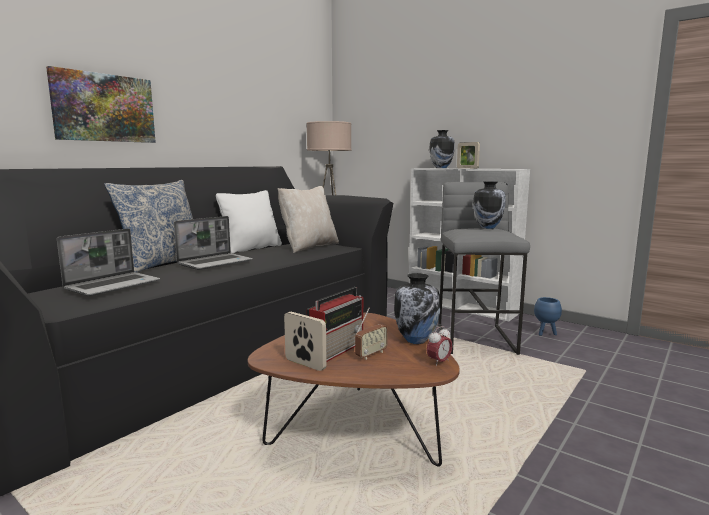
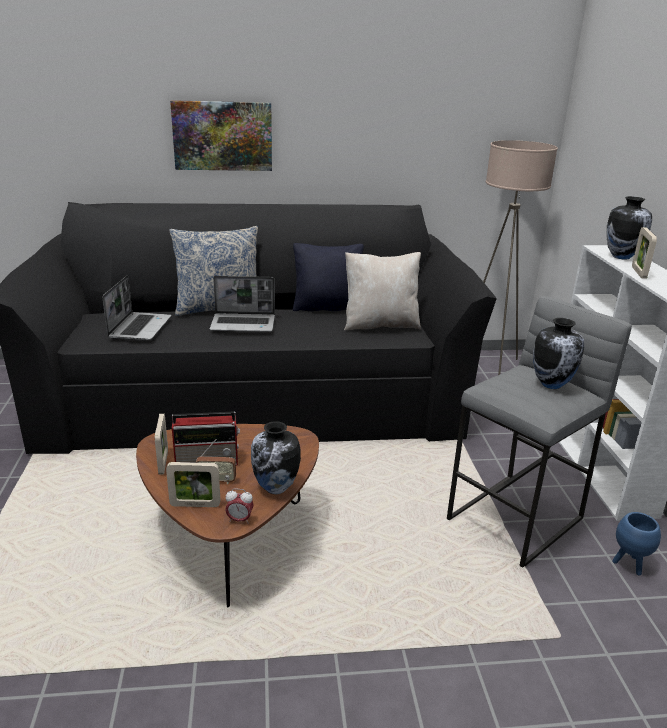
camera: 45 degrees right, 15 degrees up
laptop [57,228,160,296] -> laptop turned 75 degrees counterclockwise [102,275,171,341]
white pillow [216,190,282,253] -> black pillow [293,243,364,311]
none -> picture frame [166,462,220,507]

